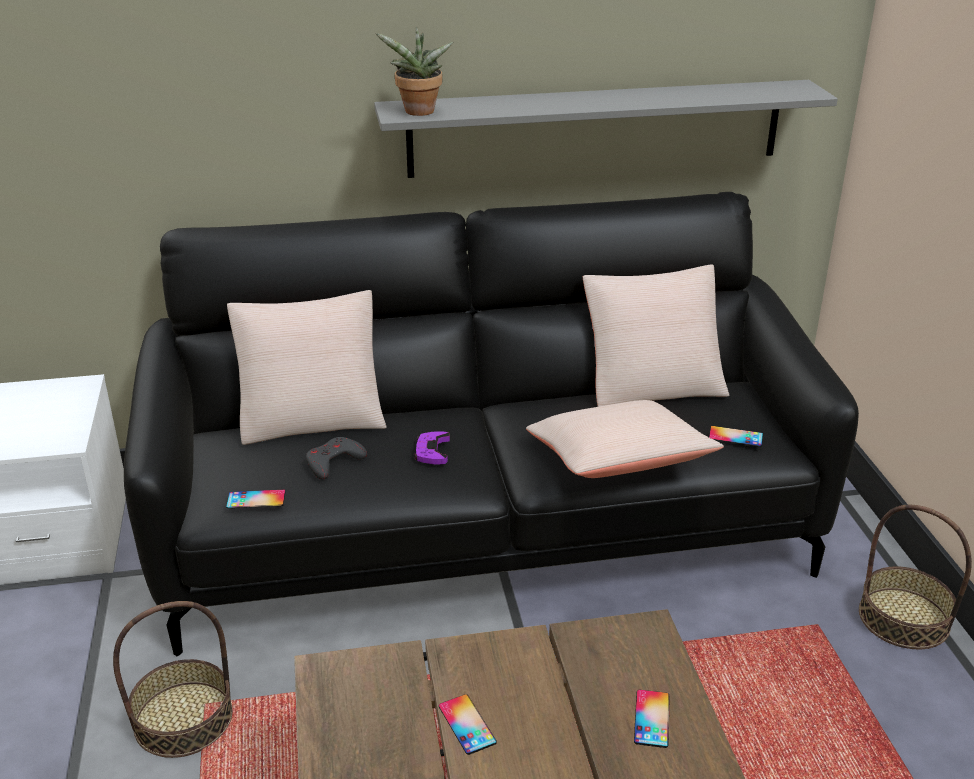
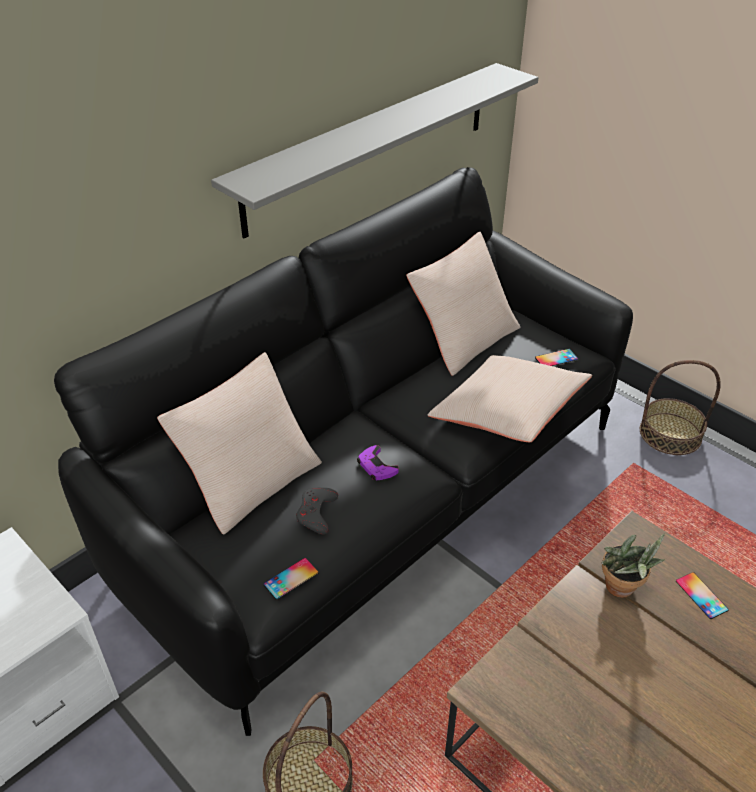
camera: 35 degrees left, 10 degrees up
potted plant [376,27,453,116] -> potted plant moved to [602,534,665,598]
phone [439,694,497,755] -> none

